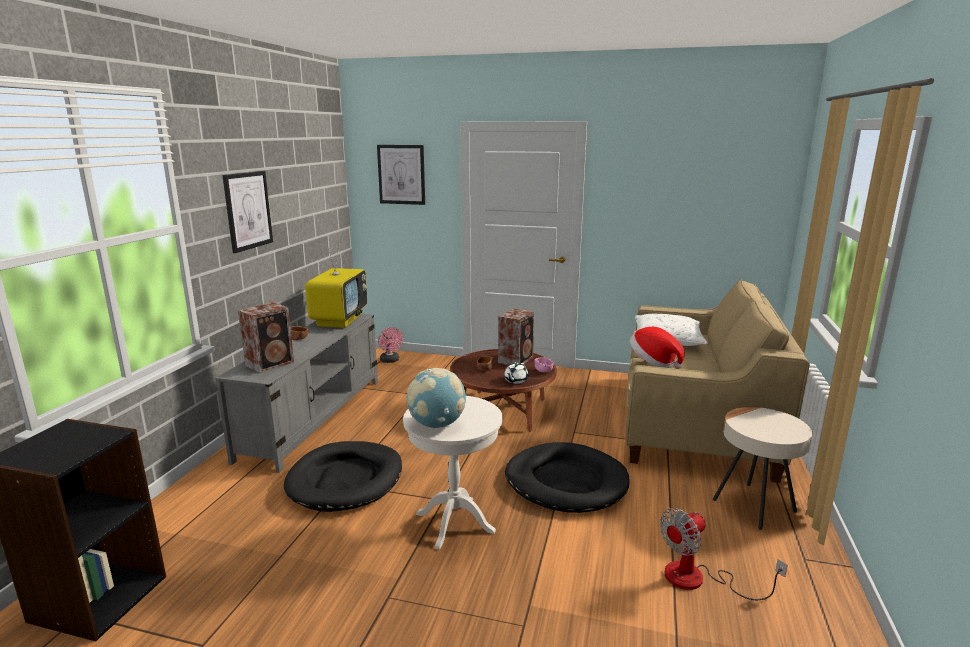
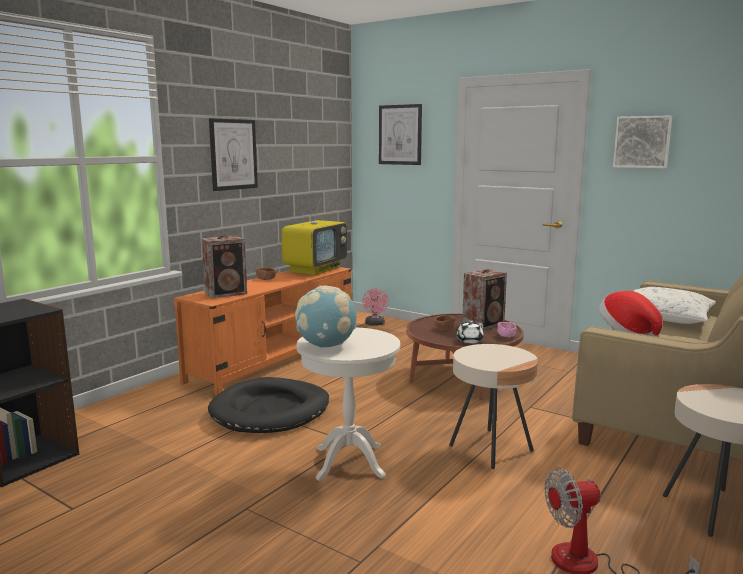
camera: 20 degrees right, 5 degrees down
grey tv stand [215,314,378,473] -> orange tv stand [174,267,351,396]
black dog bed [505,442,630,513] -> beige side table [449,344,538,469]
none -> picture [613,116,672,168]

